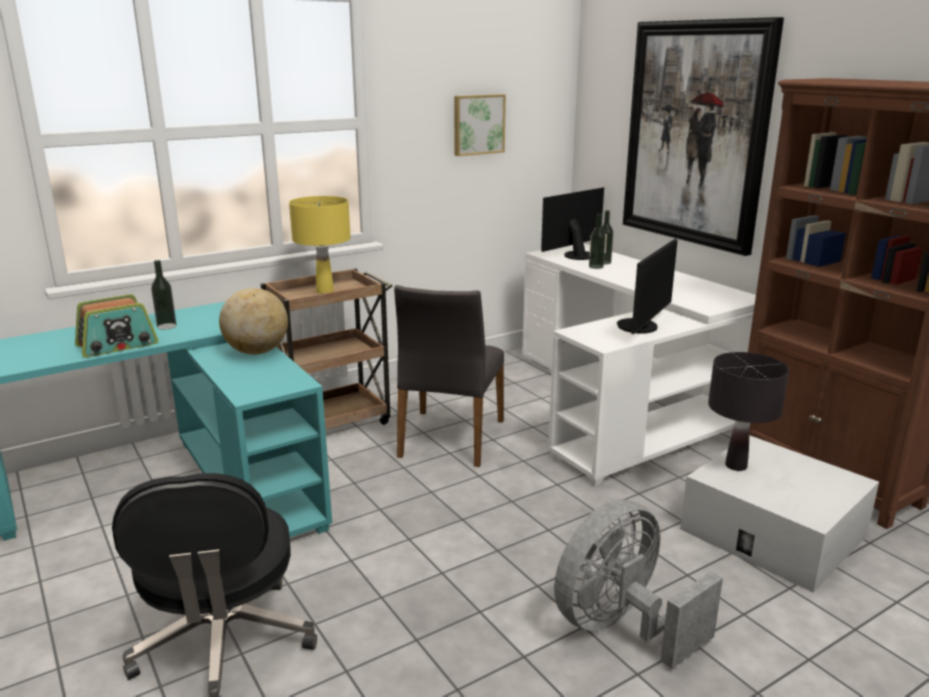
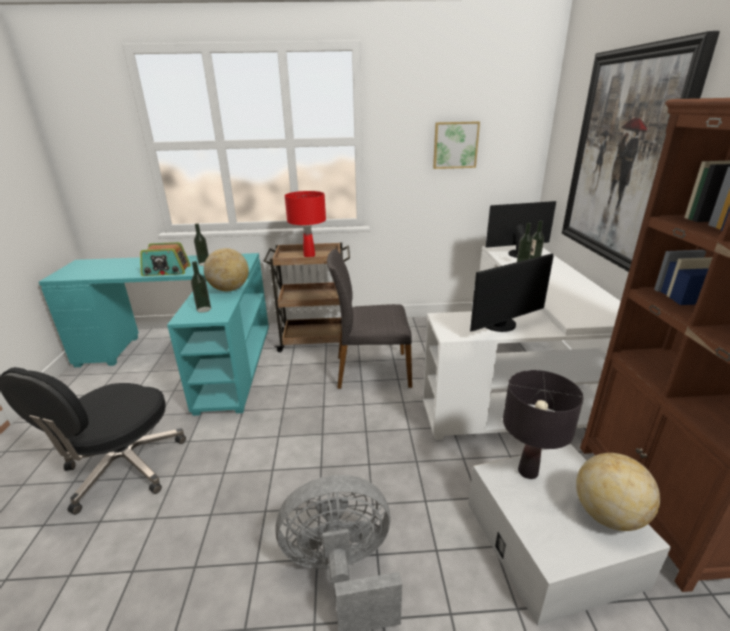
camera: 30 degrees right, 5 degrees up
yellow table lamp [289,196,351,294] -> red table lamp [285,191,326,257]
grey chair [394,285,504,467] -> grey chair turned 45 degrees clockwise [327,249,412,389]
none -> bottle [191,261,211,313]
none -> globe [576,453,660,531]

